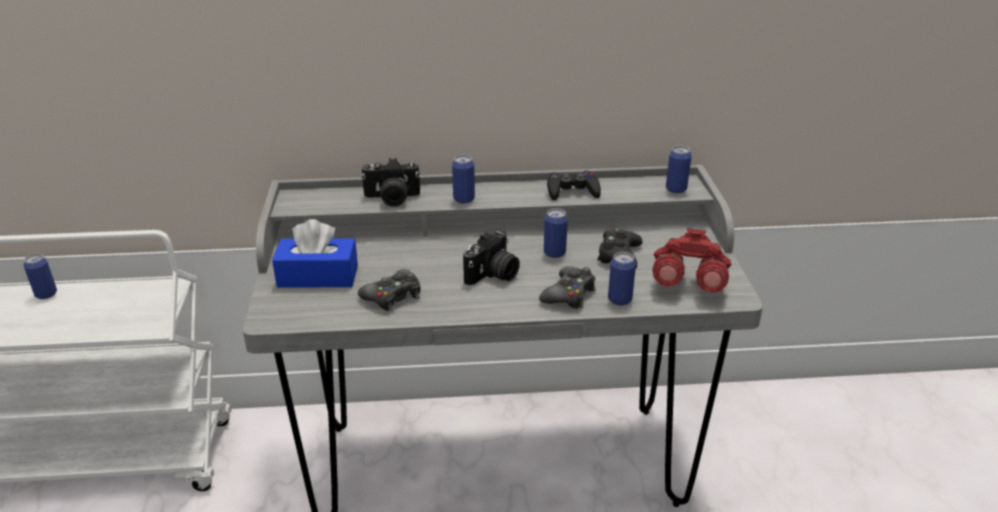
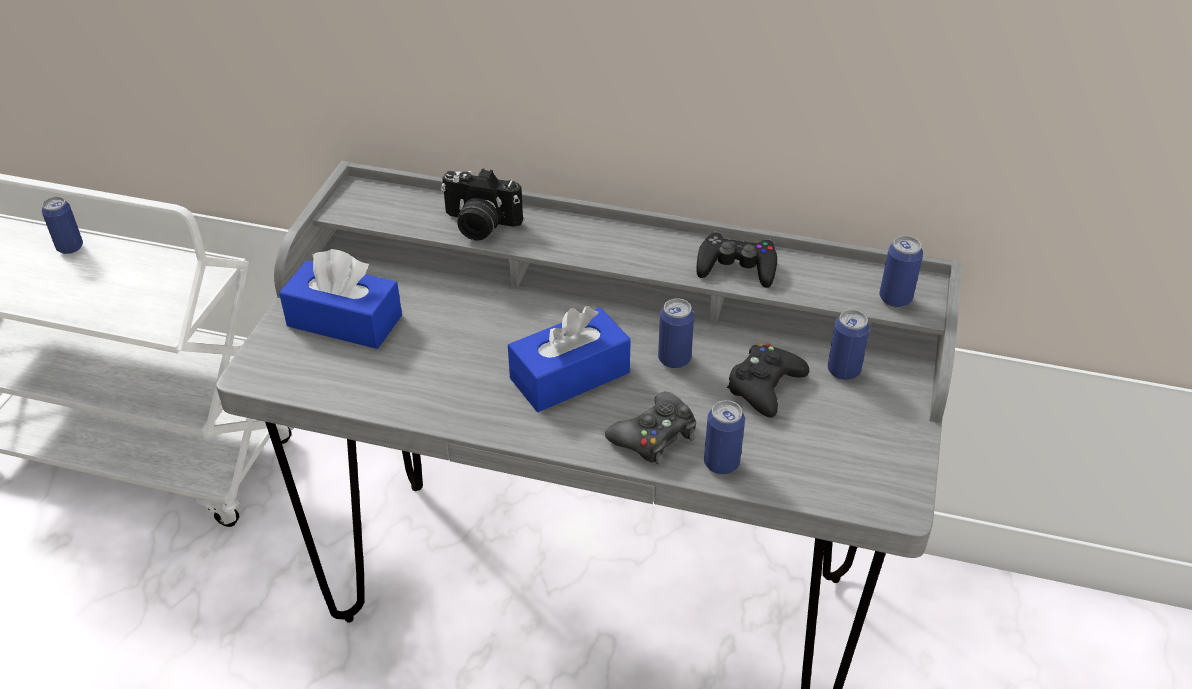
camera: 20 degrees right, 10 degrees up
black game controller [358,269,420,311] -> none
can [452,155,475,204] -> can moved to [828,310,870,380]
camera [463,230,520,285] -> blue tissue box [508,306,631,412]
red binoculars [652,228,731,293] -> none

